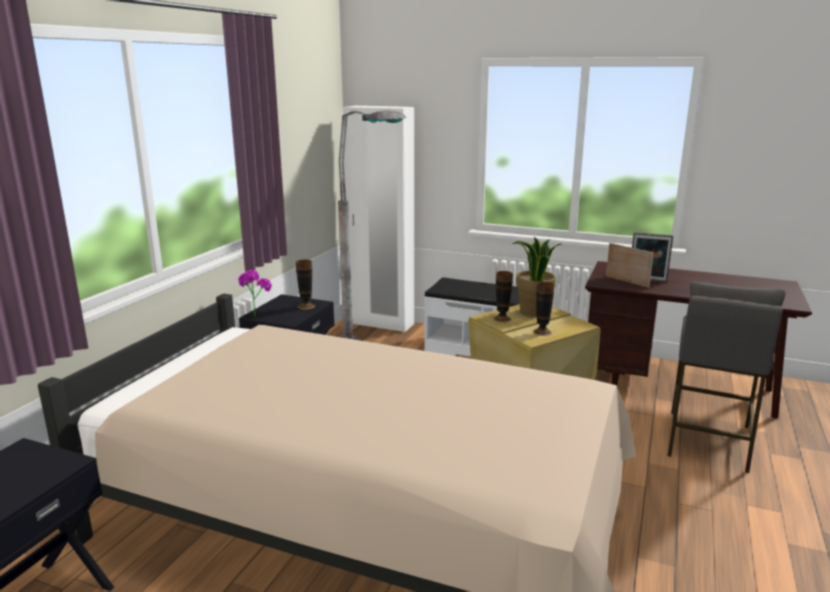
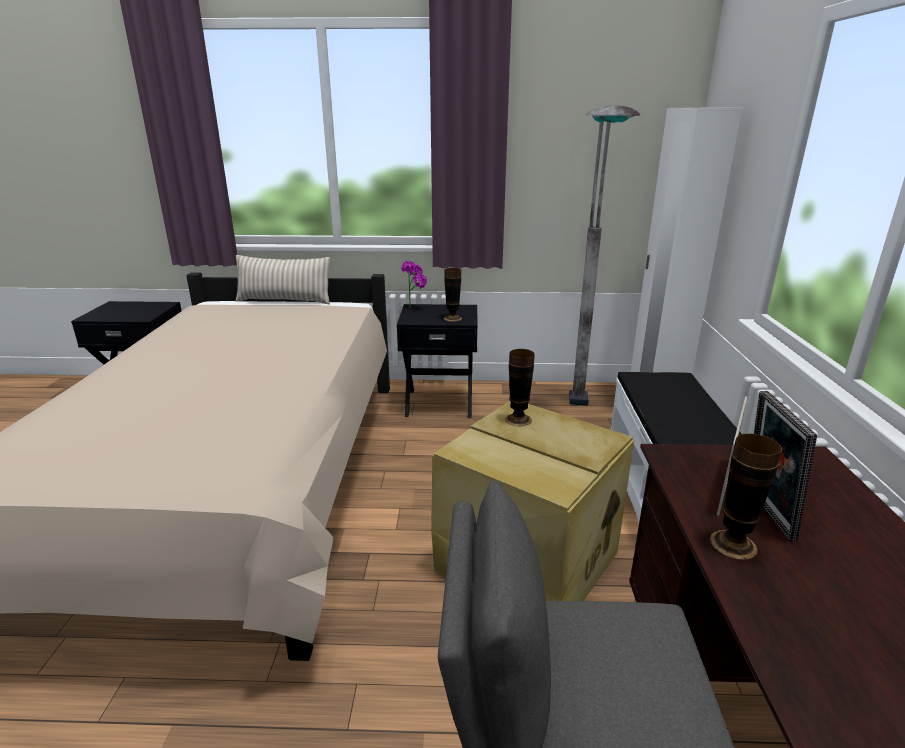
camera: 70 degrees right, 5 degrees up
potted plant [512,237,563,316] -> none
vase [533,282,554,336] -> vase moved to [710,433,782,560]
none -> beige pillow [236,255,330,304]

